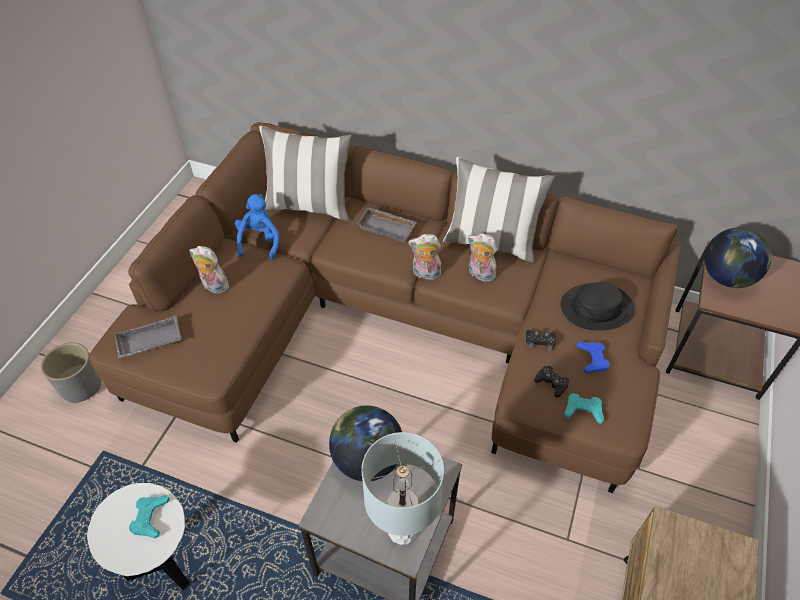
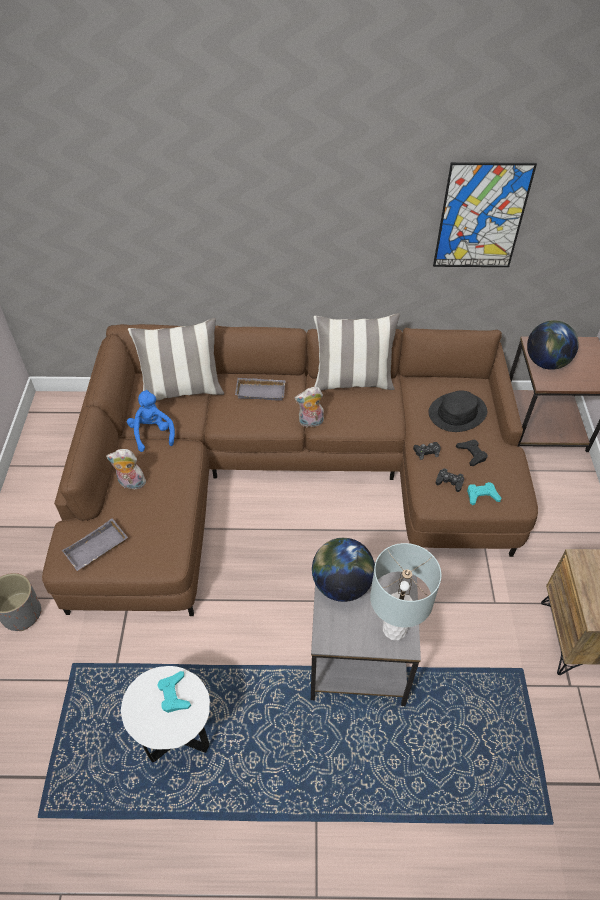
camera: 20 degrees left, 0 degrees up
plush toy [468,233,497,282] -> none
blue game controller [577,342,610,373] -> black game controller [456,440,488,466]
none -> picture [433,162,537,267]

